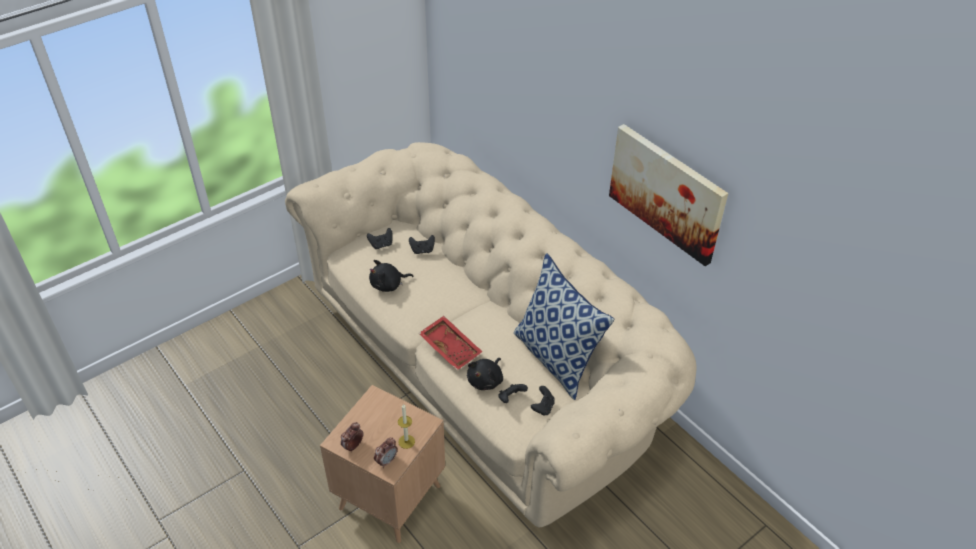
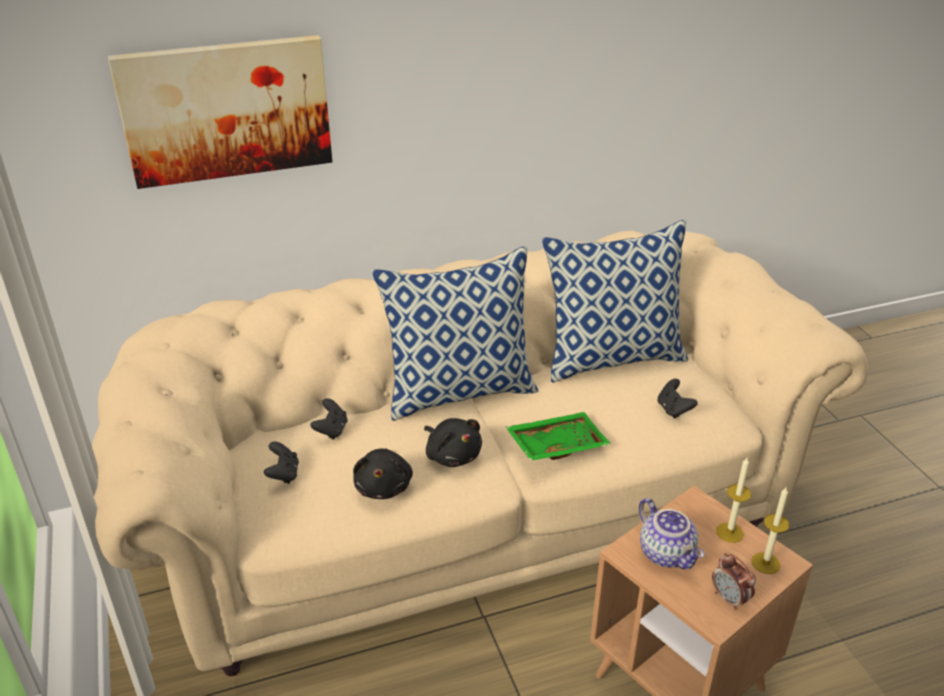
camera: 70 degrees left, 10 degrees down
alarm clock [374,437,398,468] -> candle [751,487,789,574]
red tray [419,316,483,370] -> green tray [506,412,612,461]
black plush toy [467,358,503,390] -> black plush toy moved to [424,418,482,467]
black game controller [531,386,555,416] -> none
picture [609,124,728,266] -> picture moved to [108,35,332,189]
none -> pillow [372,246,538,421]
none -> teapot [639,498,705,569]

